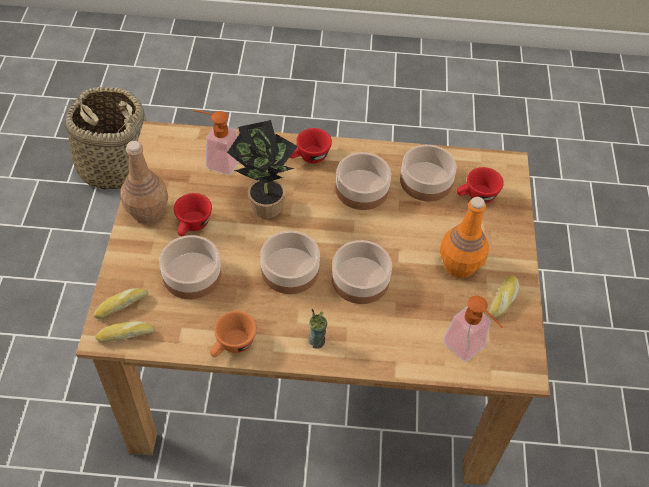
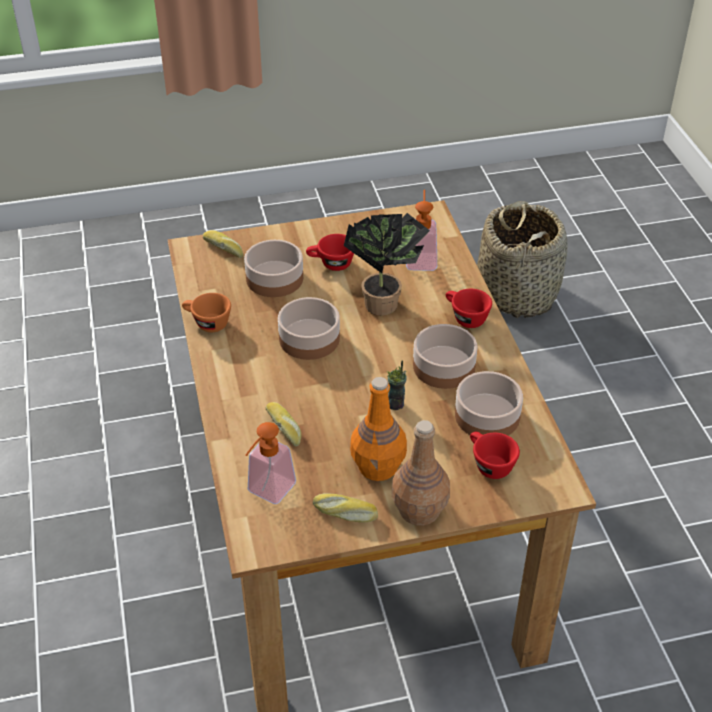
camera: 75 degrees right, 10 degrees down
bread [95,321,155,342] -> bread moved to [265,402,301,447]
brown bottle [120,141,168,224] -> brown bottle moved to [392,420,450,526]
cup [308,309,327,349] -> cup moved to [387,361,407,410]
bowl [332,240,392,304] -> none

